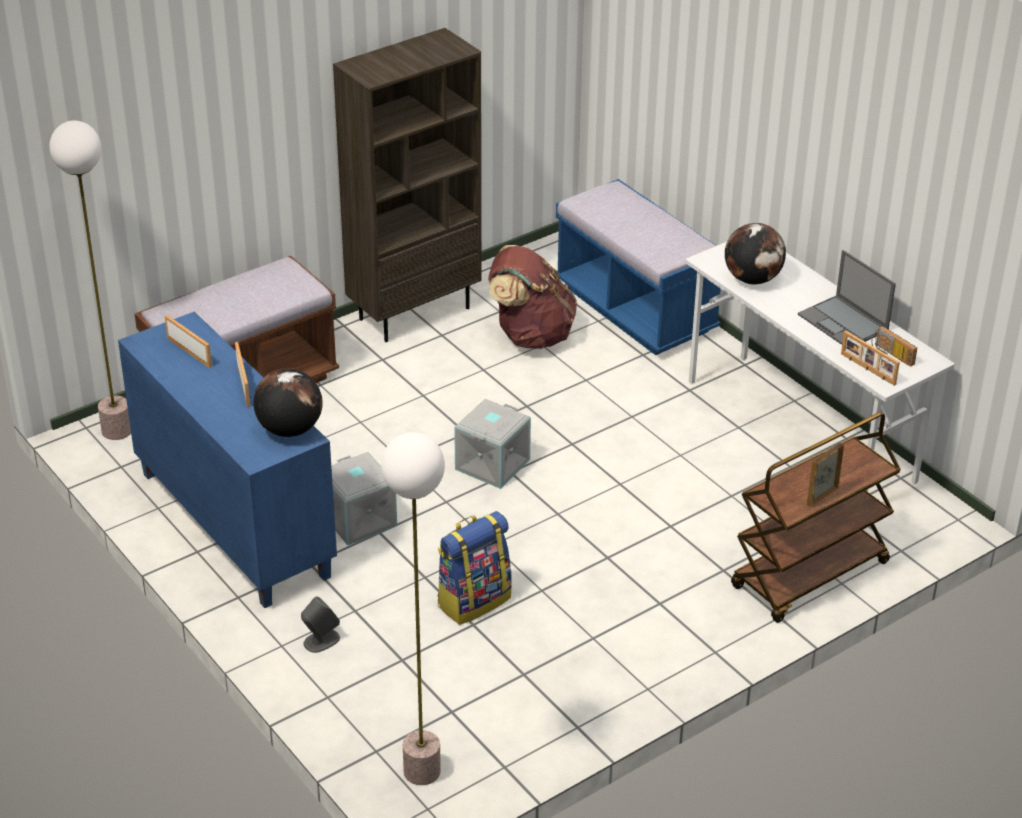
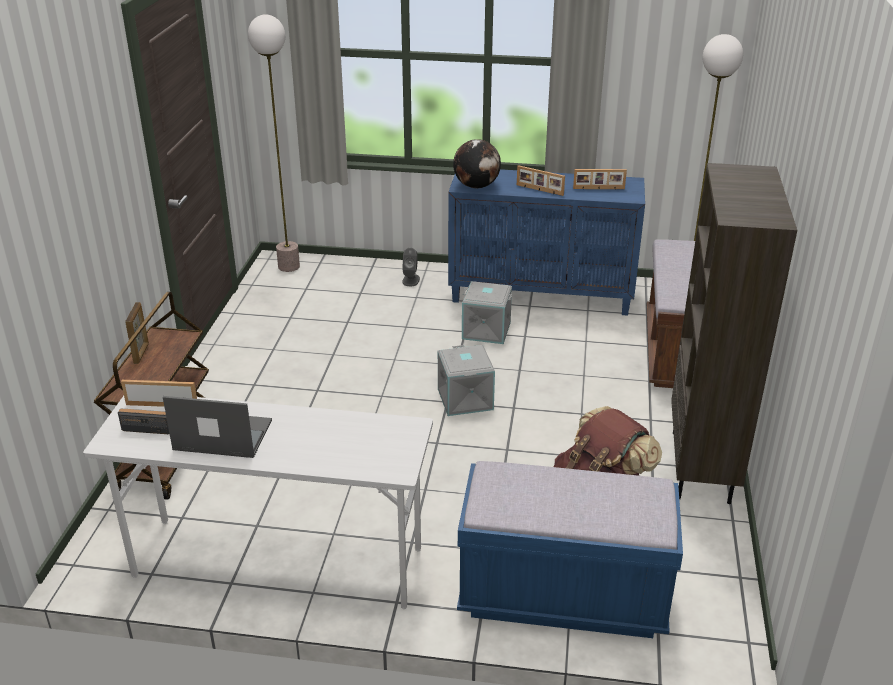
camera: 135 degrees right, 5 degrees down
backpack [437,511,511,625] -> none
globe [725,223,786,285] -> none

